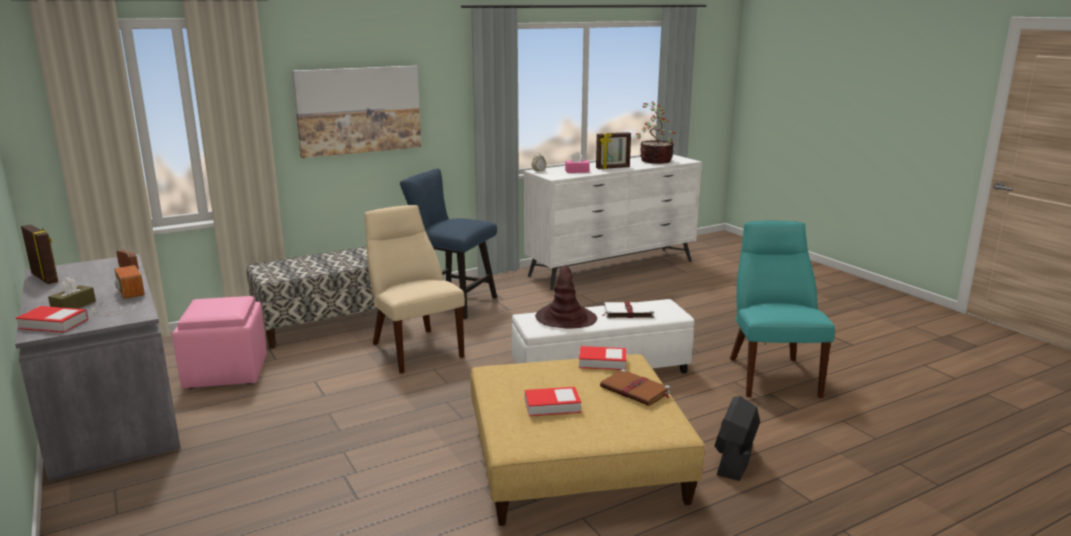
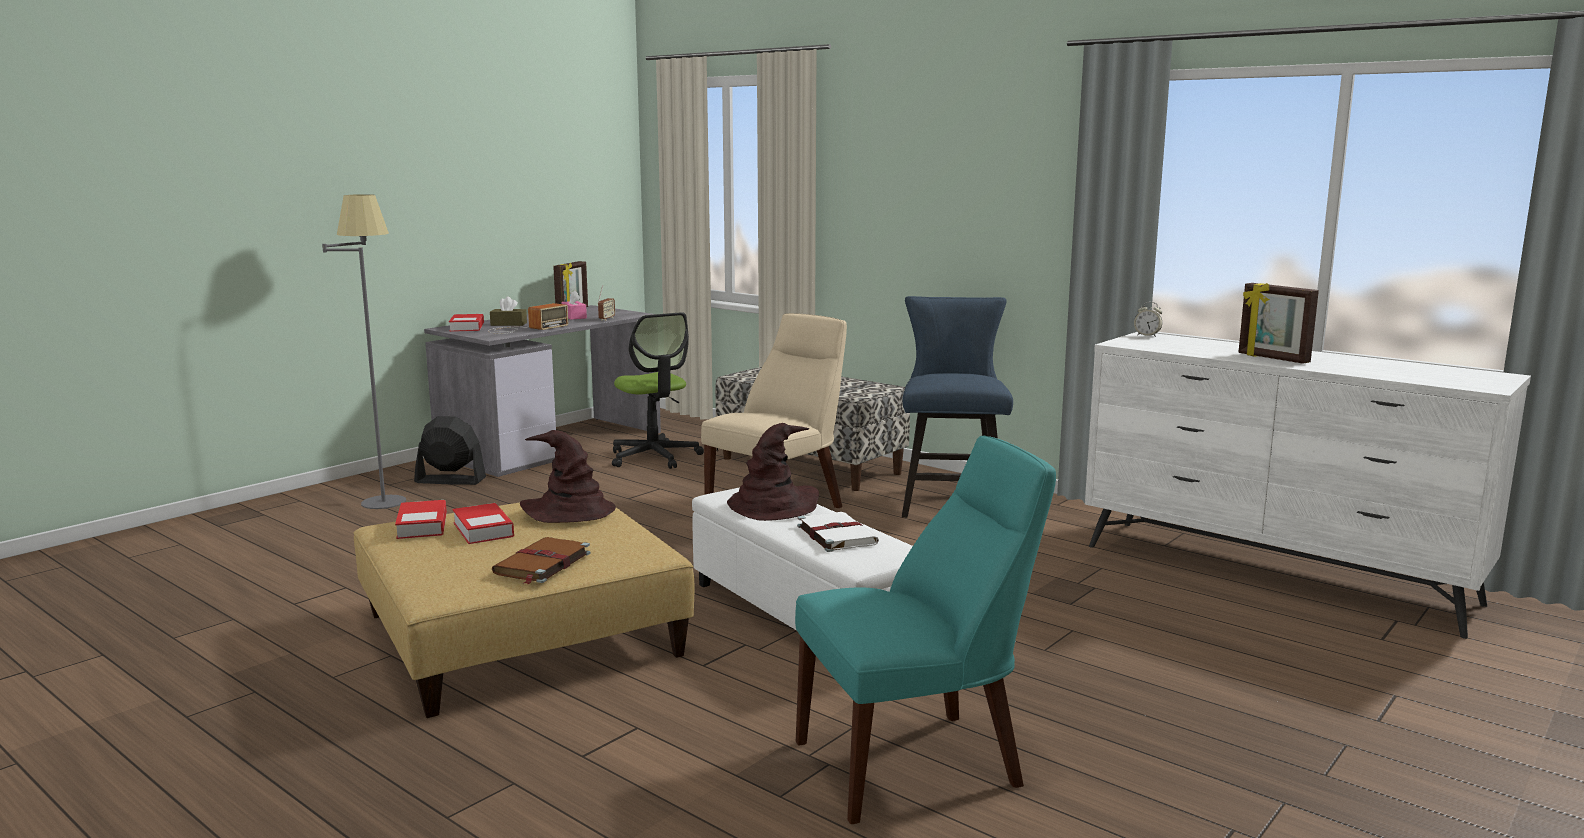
camera: 70 degrees right, 5 degrees down
pink ottoman [172,296,267,389] -> office chair [612,312,704,469]
picture [292,65,421,158] -> none
pink tissue box [565,152,590,173] -> pink tissue box moved to [561,290,587,320]
book [579,346,626,370] -> book moved to [395,500,447,539]
potted plant [635,101,676,164] -> none
black fan [715,396,760,481] -> black fan moved to [414,416,486,485]
none -> grey floor lamp [322,194,406,509]
none -> brown hat [520,430,616,523]

